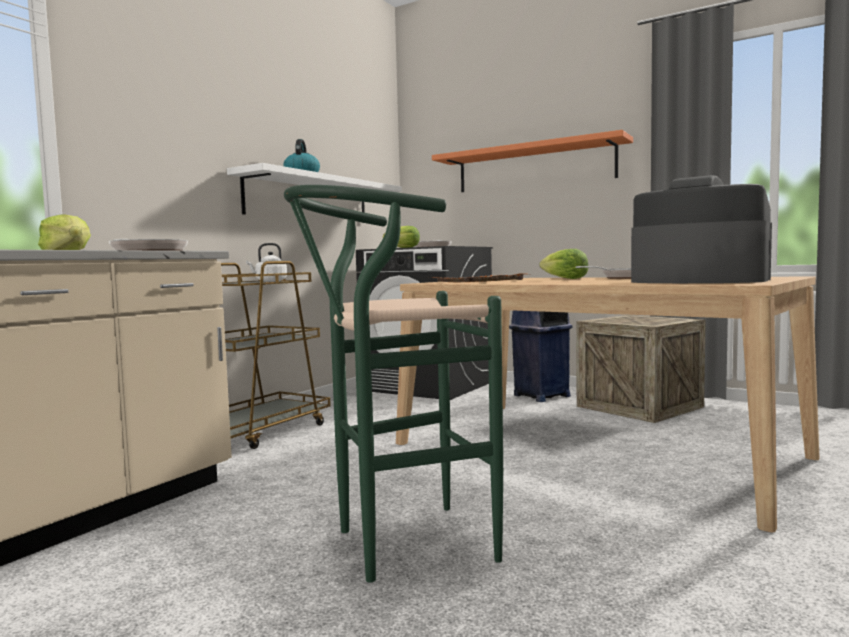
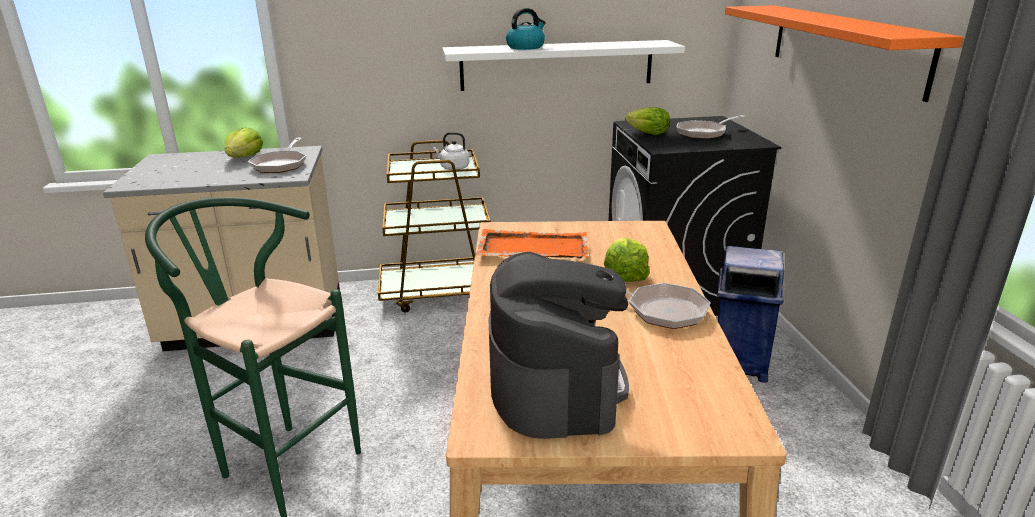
camera: 50 degrees right, 20 degrees up
crate [576,315,706,423] -> none

